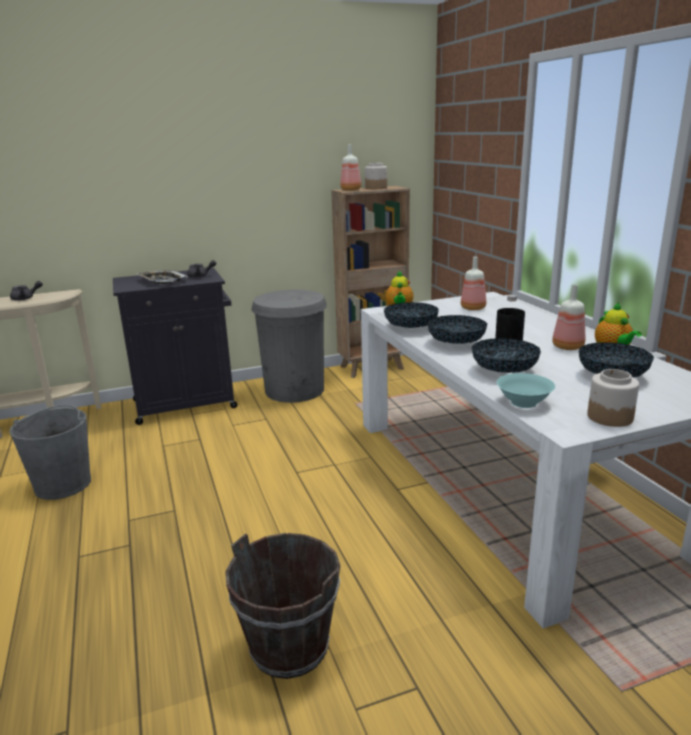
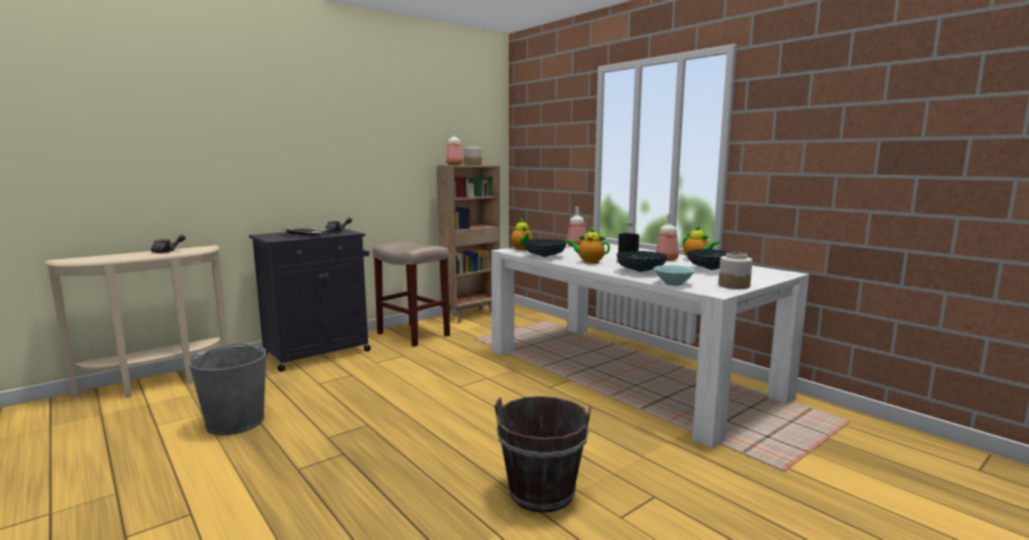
camera: 20 degrees left, 10 degrees down
grey trash can [251,290,327,403] -> beige stool [373,241,450,347]
bowl [427,315,487,344] -> teapot [566,226,610,264]

